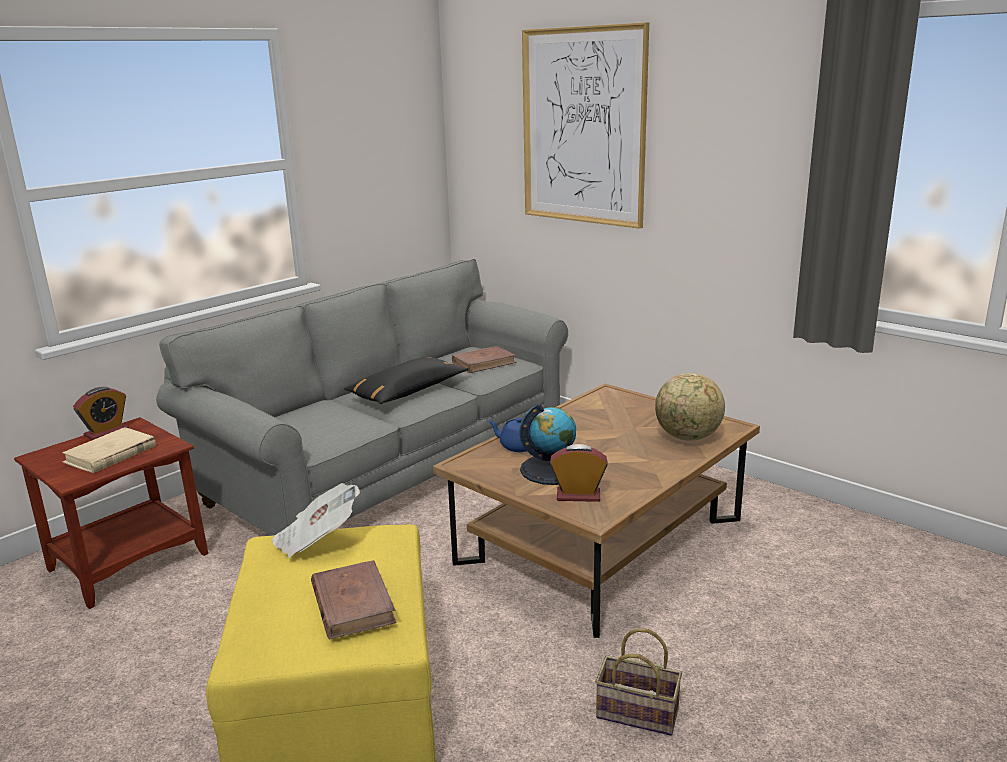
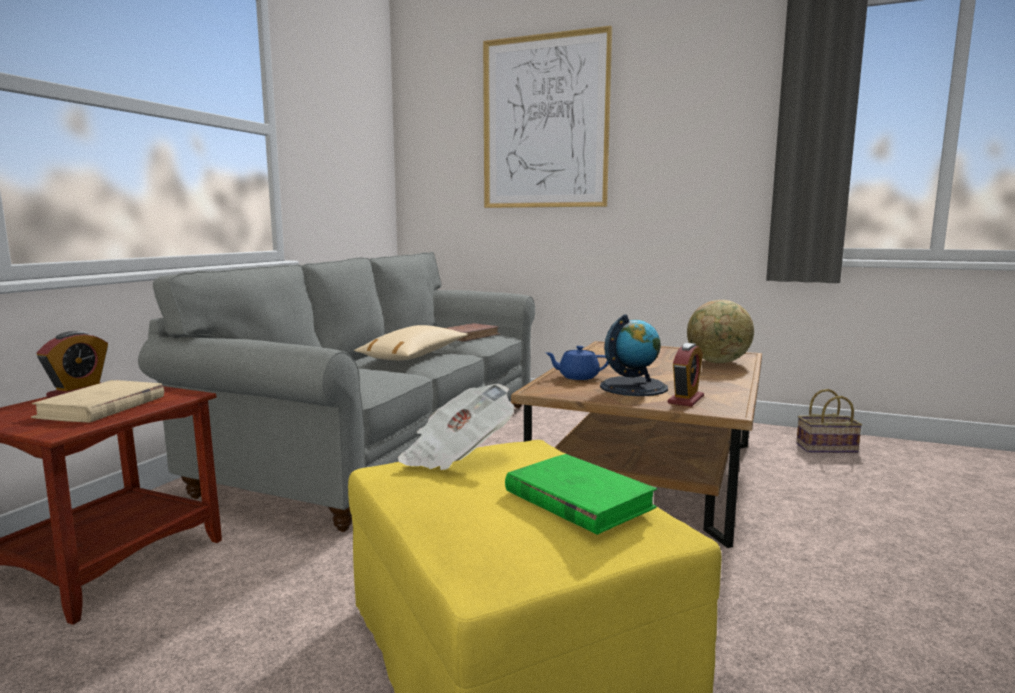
camera: 20 degrees left, 10 degrees down
brown book [311,560,396,639] -> green book [505,454,657,535]
black pillow [344,357,469,404] -> beige pillow [354,325,468,360]
alarm clock [550,444,608,502] -> alarm clock turned 135 degrees clockwise [668,343,704,407]
basket [595,628,682,736] -> basket moved to [796,389,862,453]

